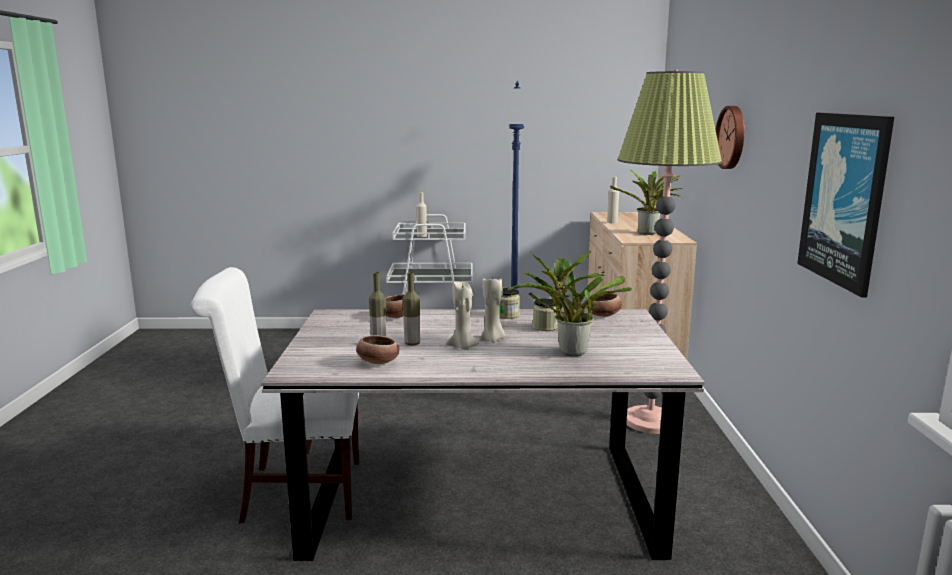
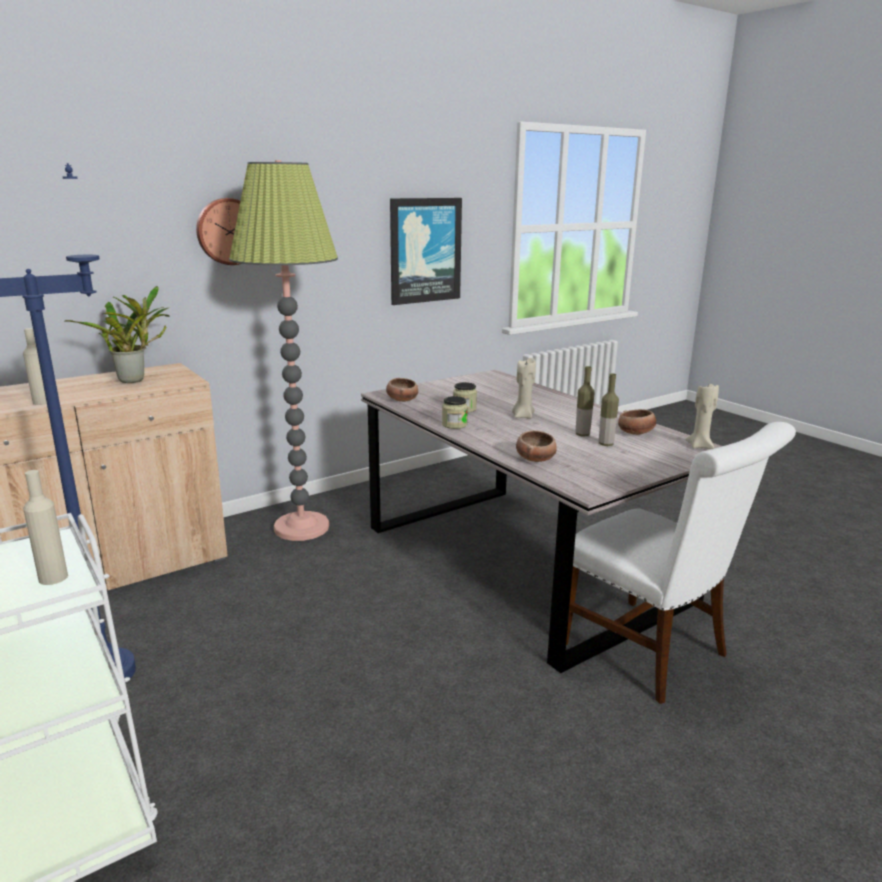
camera: 125 degrees left, 5 degrees up
beige candle [446,282,479,350] -> beige candle moved to [685,383,719,449]
potted plant [507,251,632,356] -> none

